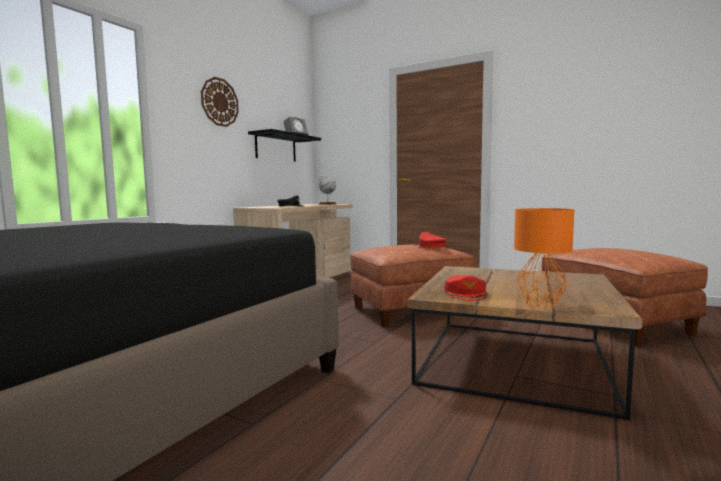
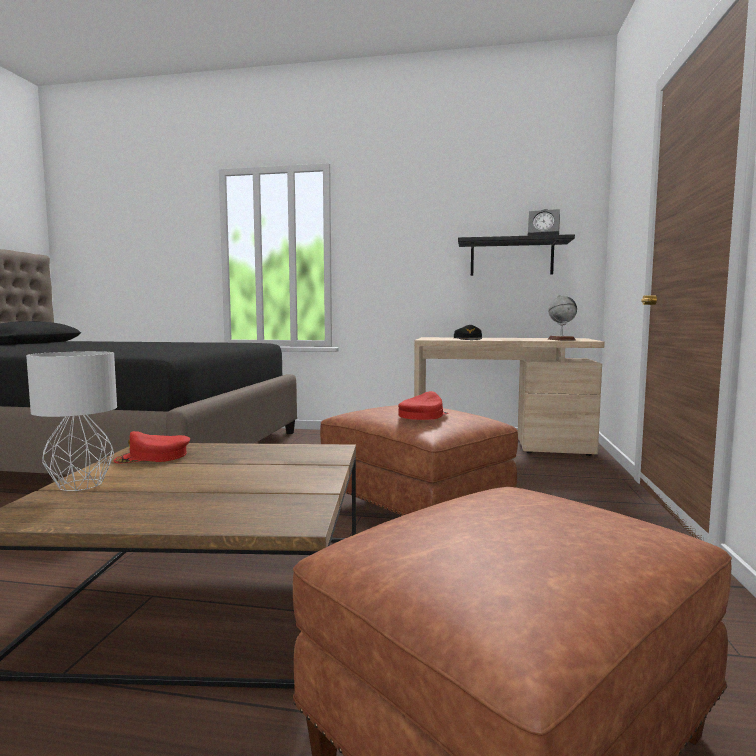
camera: 70 degrees right, 0 degrees up
wall clock [201,77,239,127] -> none
orange table lamp [514,208,574,307] -> grey table lamp [26,351,117,491]

